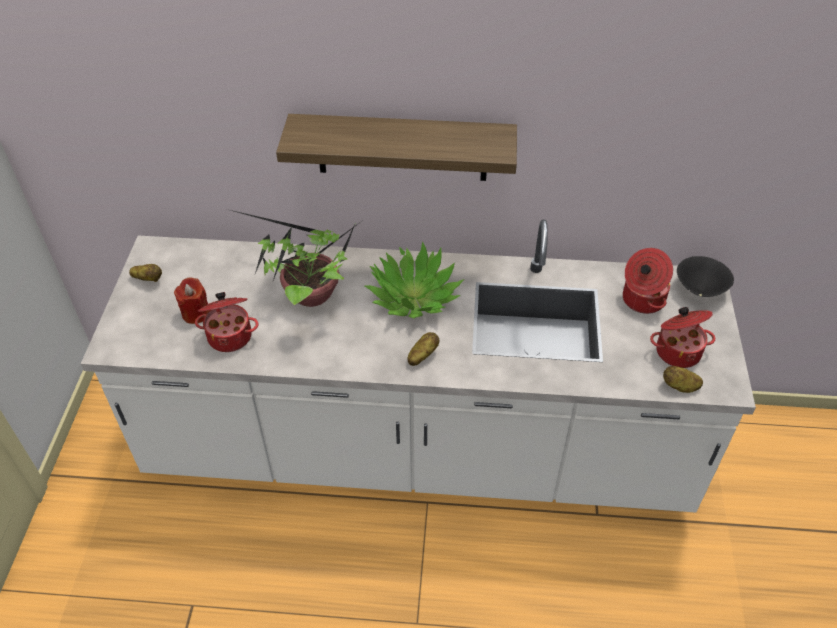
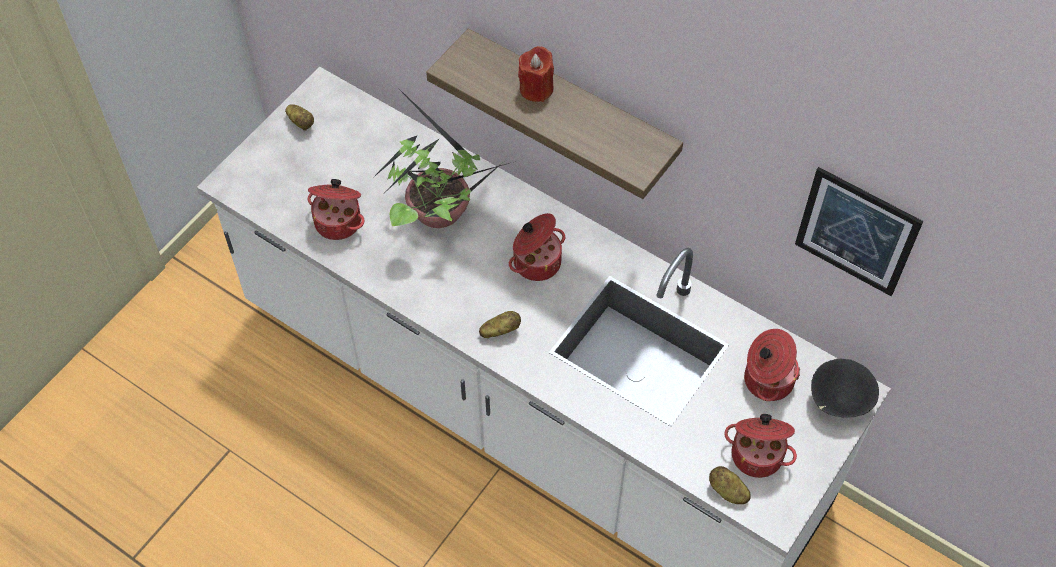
camera: 30 degrees right, 10 degrees up
red candle [174,277,210,324] -> red candle moved to [518,46,554,102]
potted plant [365,242,464,319] -> cooking pot [509,213,565,281]
none -> picture [795,167,923,296]

